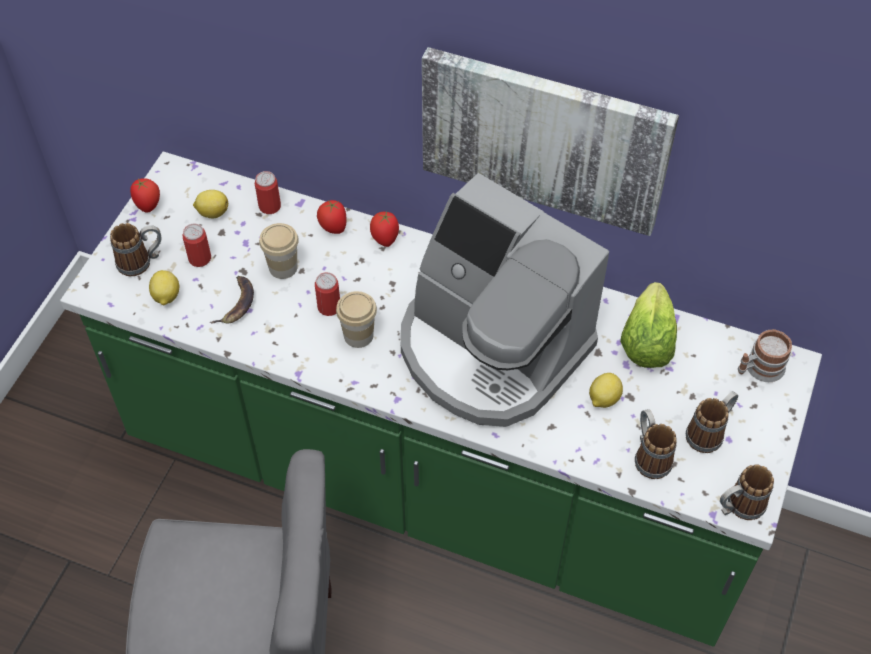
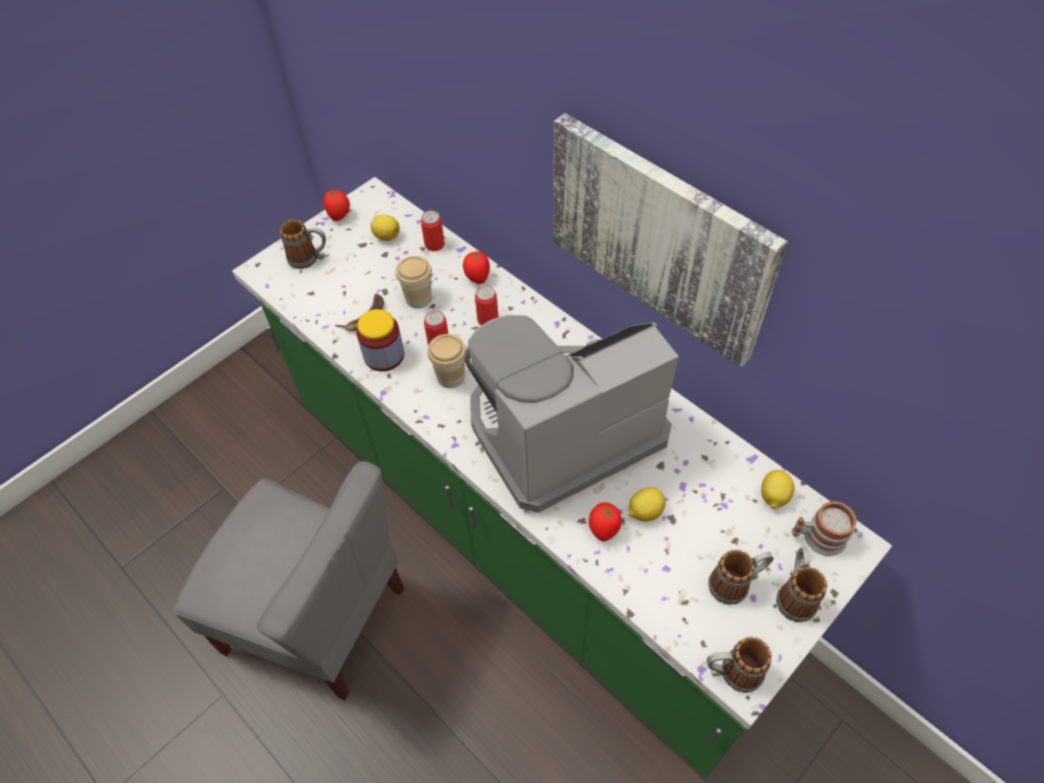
camera: 25 degrees right, 0 degrees up
lemon [149,270,179,305] -> lemon moved to [761,470,794,509]
can [183,224,211,267] -> can moved to [475,285,498,325]
tomato [370,212,399,247] -> tomato moved to [588,502,622,541]
coffee machine [401,173,609,427] -> coffee machine turned 90 degrees clockwise [464,315,679,513]
lettuce [620,282,677,368] -> none
mug [635,409,677,479] -> mug moved to [776,548,827,622]
none -> jar [356,309,404,371]

